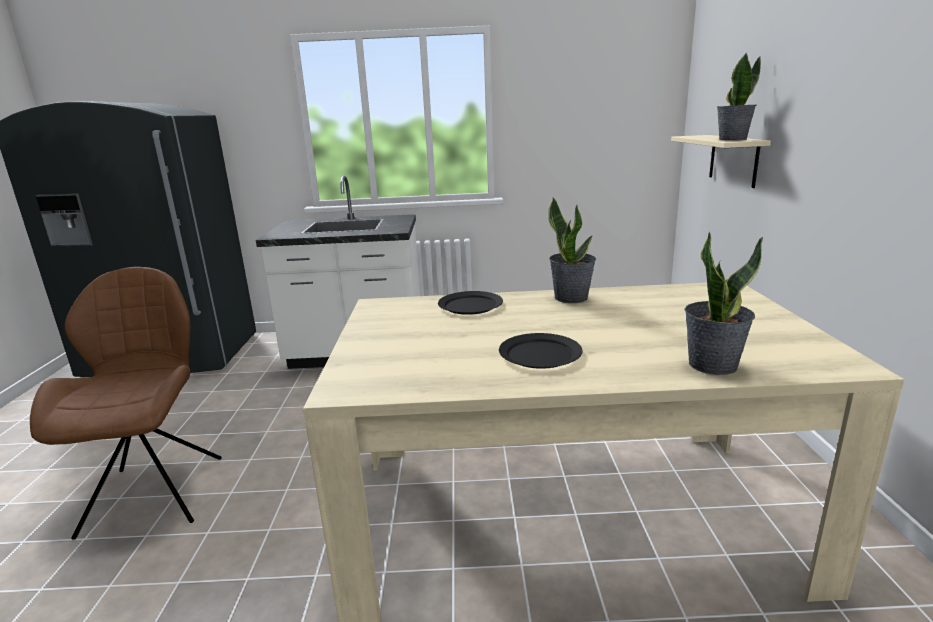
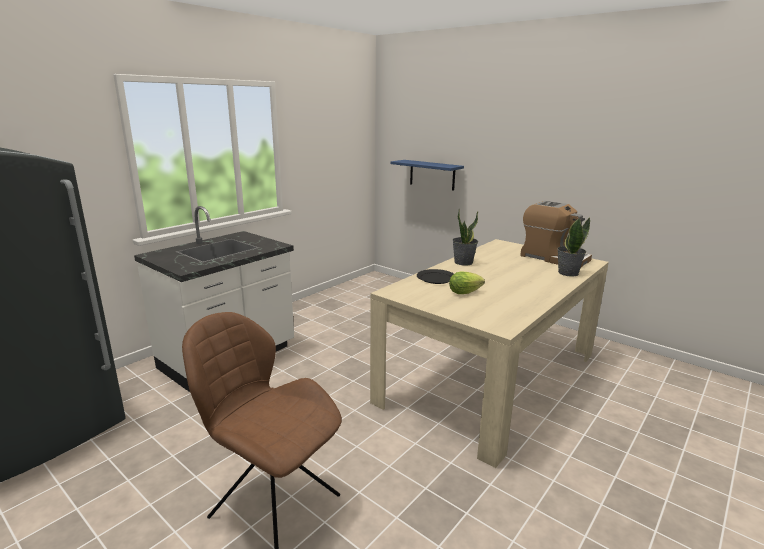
camera: 50 degrees left, 0 degrees up
black plate [499,333,583,369] -> none
beige shelf [671,135,771,188] -> blue shelf [390,160,464,190]
potted plant [717,53,761,141] -> none
none -> lettuce [449,272,485,294]
none -> coffee machine [520,201,592,267]

